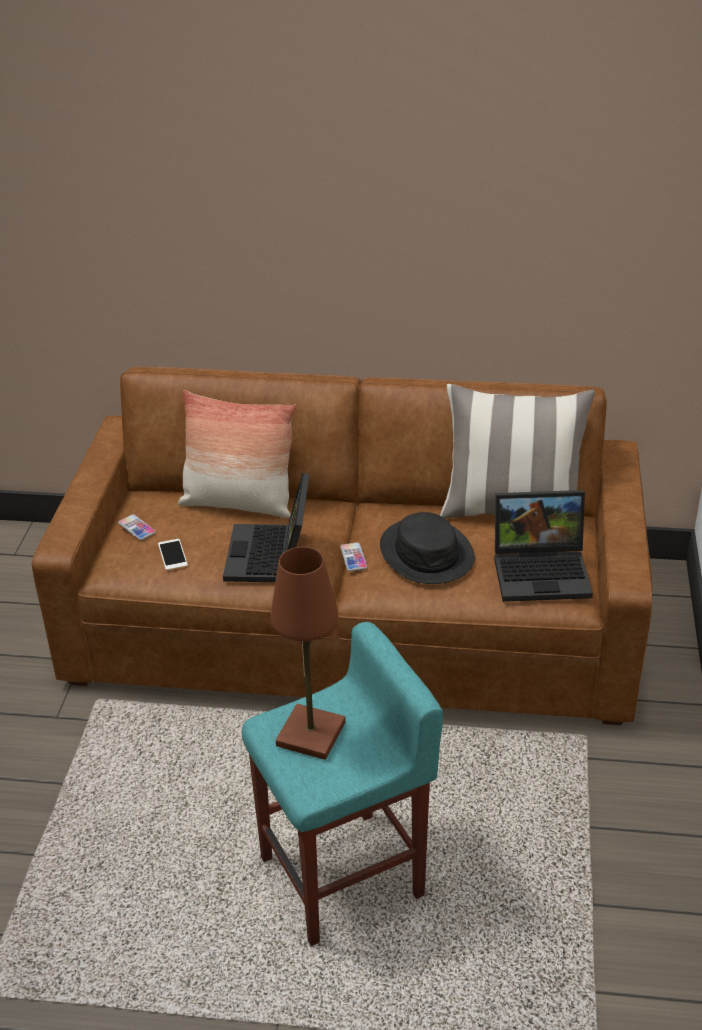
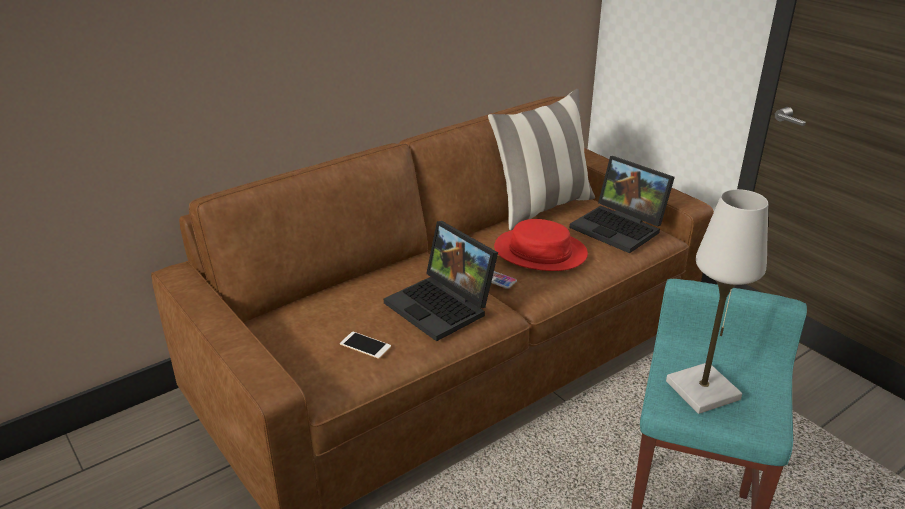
camera: 45 degrees left, 5 degrees down
phone [118,514,156,540] -> none
pillow [178,390,296,518] -> none
brown table lamp [270,547,346,760] -> white table lamp [666,189,768,414]
black hat [380,512,475,584] -> red hat [494,219,588,271]
laptop [494,490,593,602] -> laptop turned 90 degrees clockwise [570,156,675,253]

